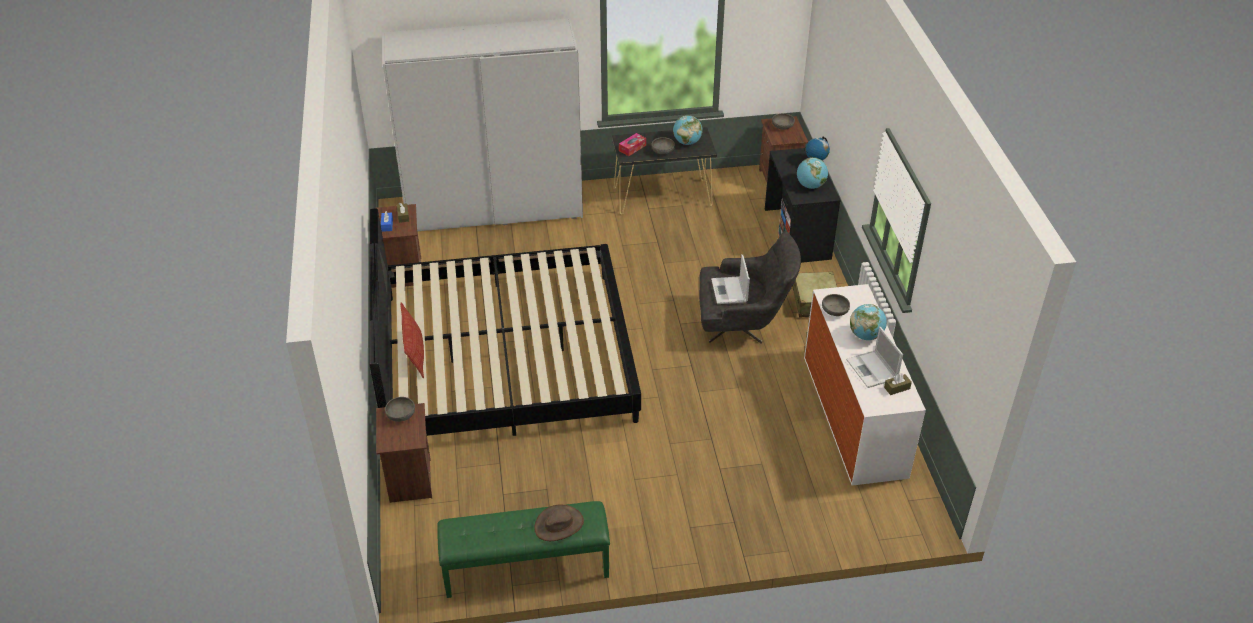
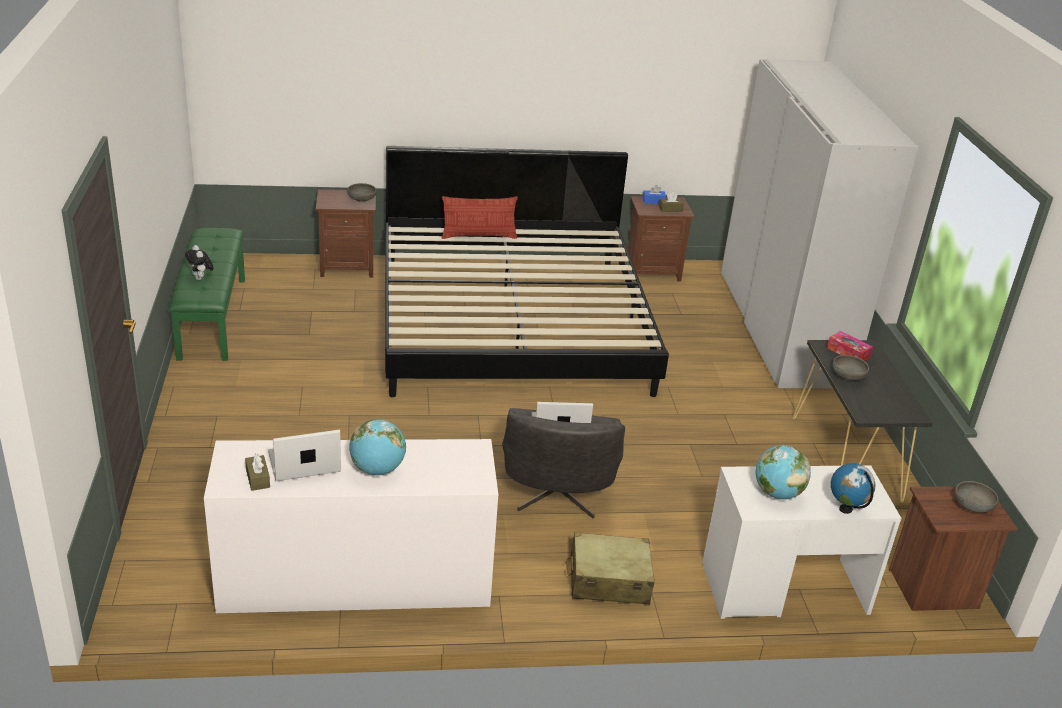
camera: 90 degrees right, 10 degrees down
brown hat [534,504,584,541] -> plush toy [185,245,214,280]
globe [673,115,703,145] -> none
black desk [765,148,841,263] -> white desk [702,465,902,619]
grey bowl [822,294,850,316] -> none

